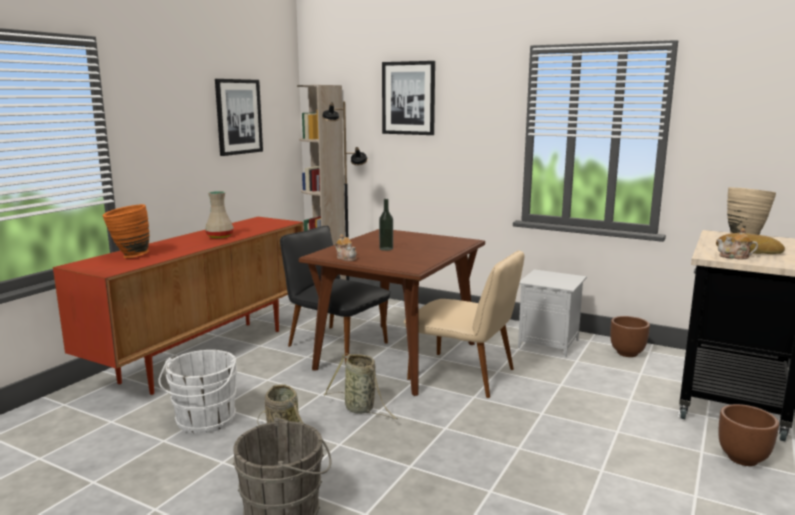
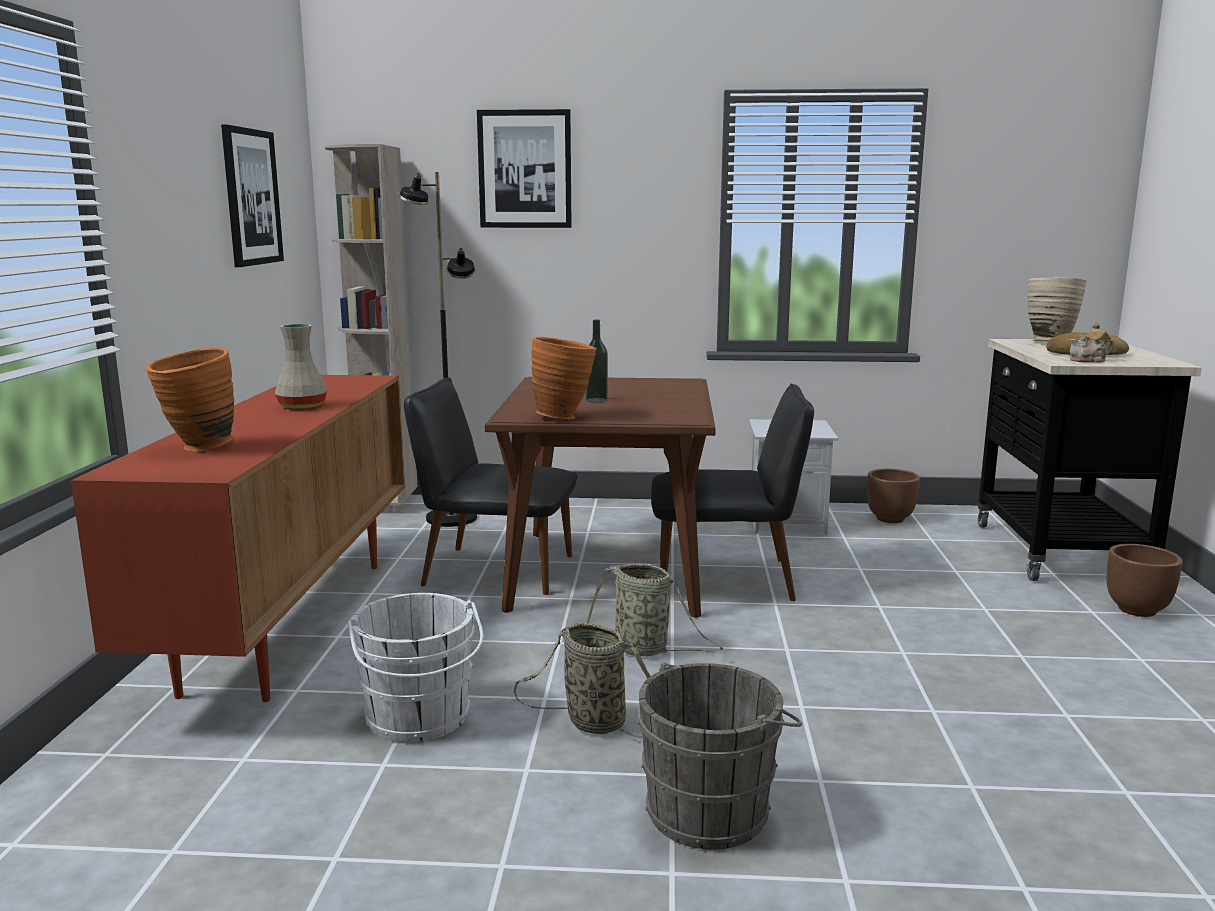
camera: 25 degrees left, 0 degrees up
teapot [335,234,357,261] -> orange vase [531,337,596,419]
beige chair [404,250,524,398] -> black chair [651,384,814,601]

